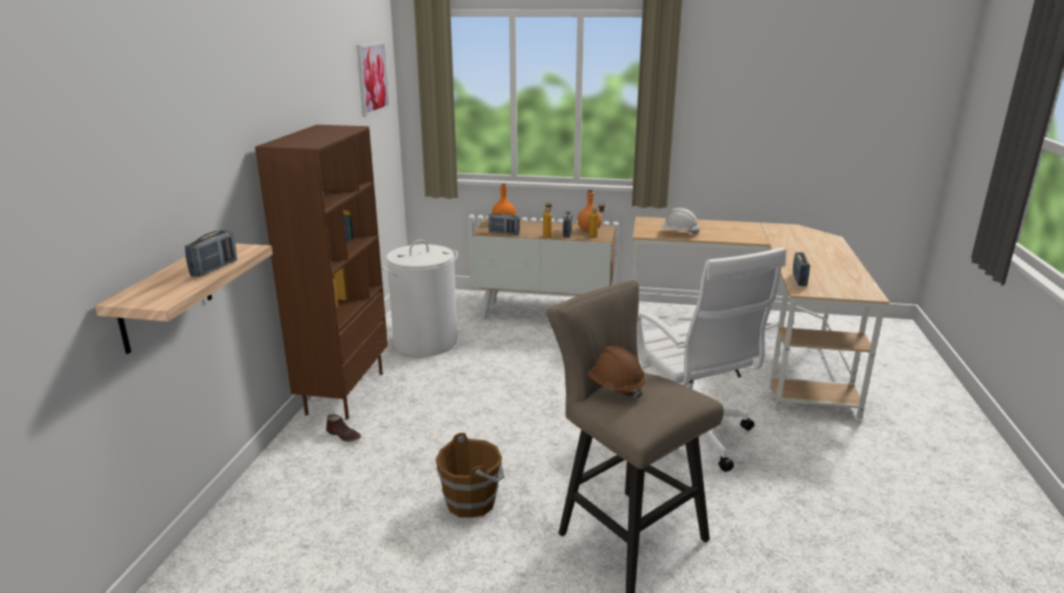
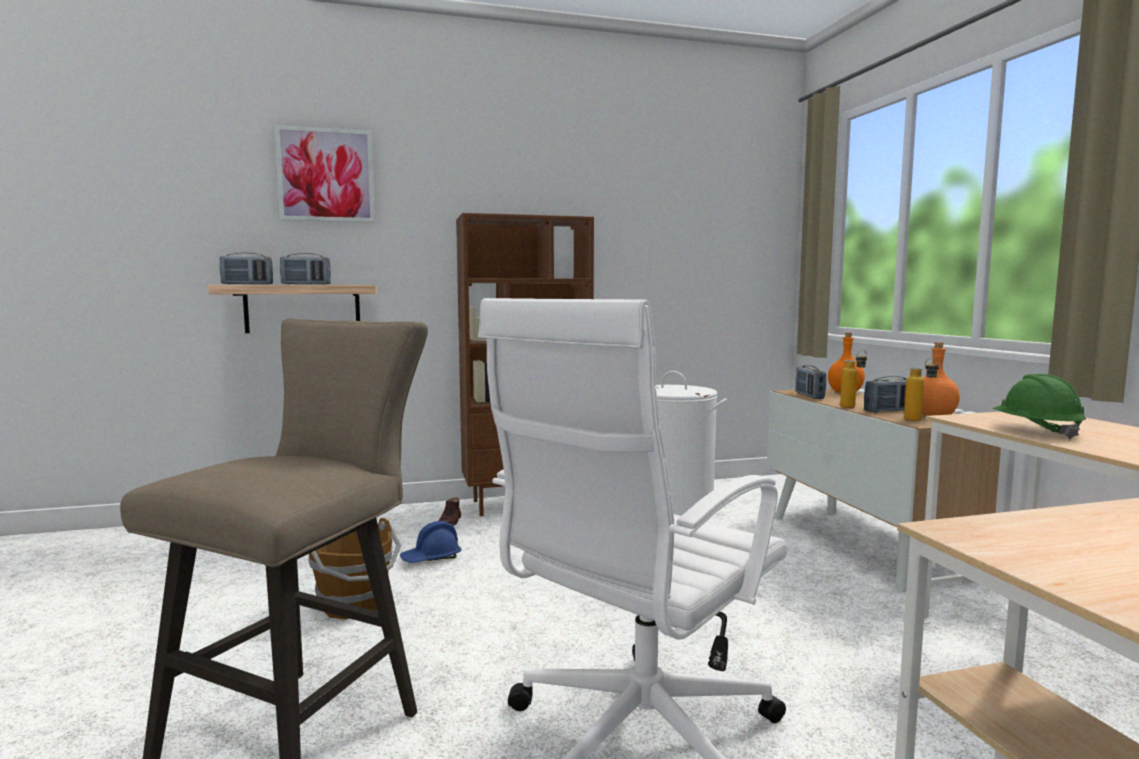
camera: 65 degrees right, 15 degrees down
picture [356,41,390,117] -> picture moved to [275,125,375,223]
brown hard hat [587,346,645,399] -> none
white hard hat [661,208,700,235] -> green hard hat [992,374,1086,439]
radio [793,252,810,286] -> radio moved to [220,253,273,285]
none -> blue hard hat [400,521,461,563]

